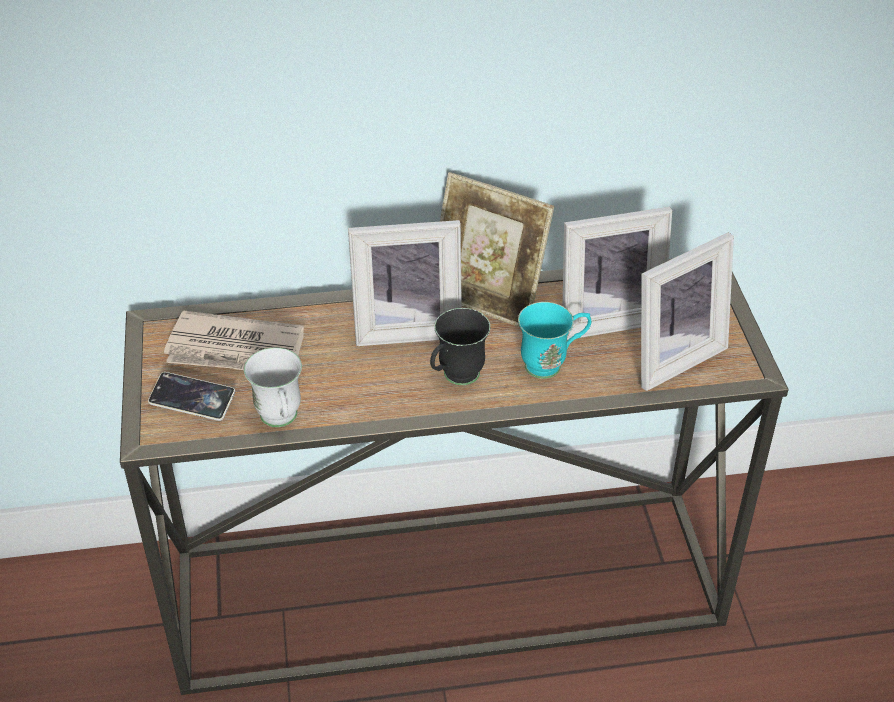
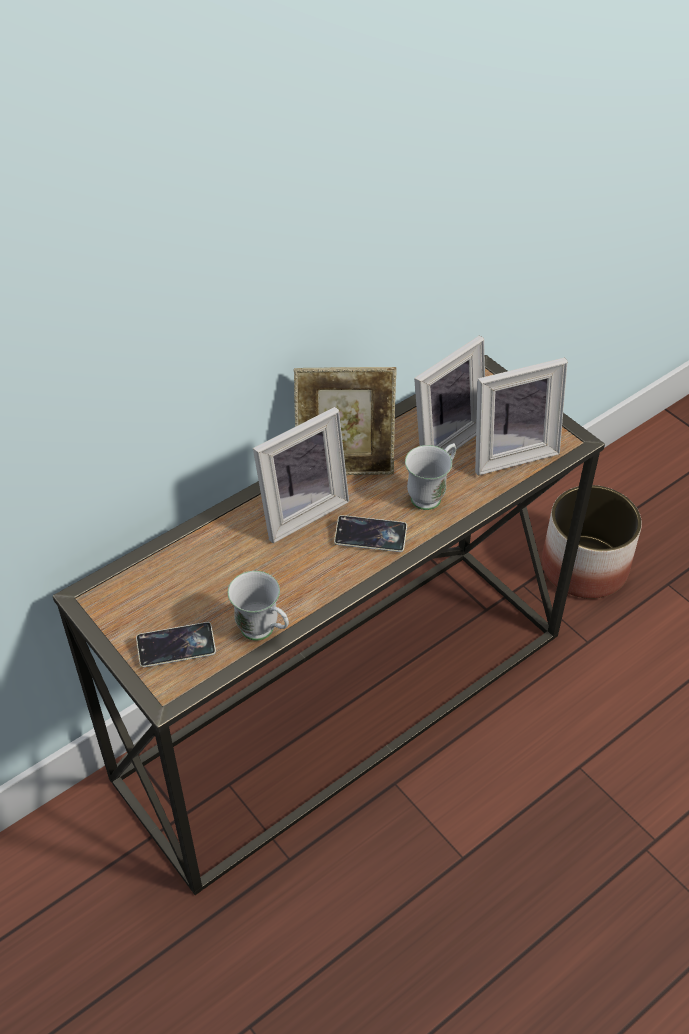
camera: 30 degrees left, 5 degrees up
newspaper [164,310,304,370] -> none
black mug [430,308,490,385] -> phone [334,515,407,552]
turquoise mug [518,302,591,379] -> white mug [405,443,456,510]
picture frame [641,233,734,391] -> picture frame turned 45 degrees clockwise [475,358,568,475]
none -> planter [542,485,642,599]

